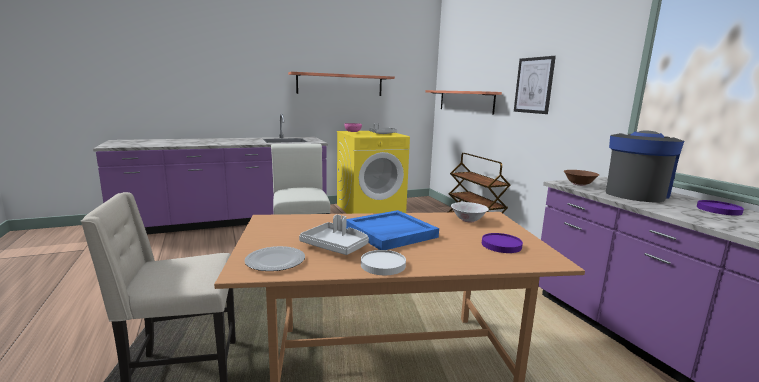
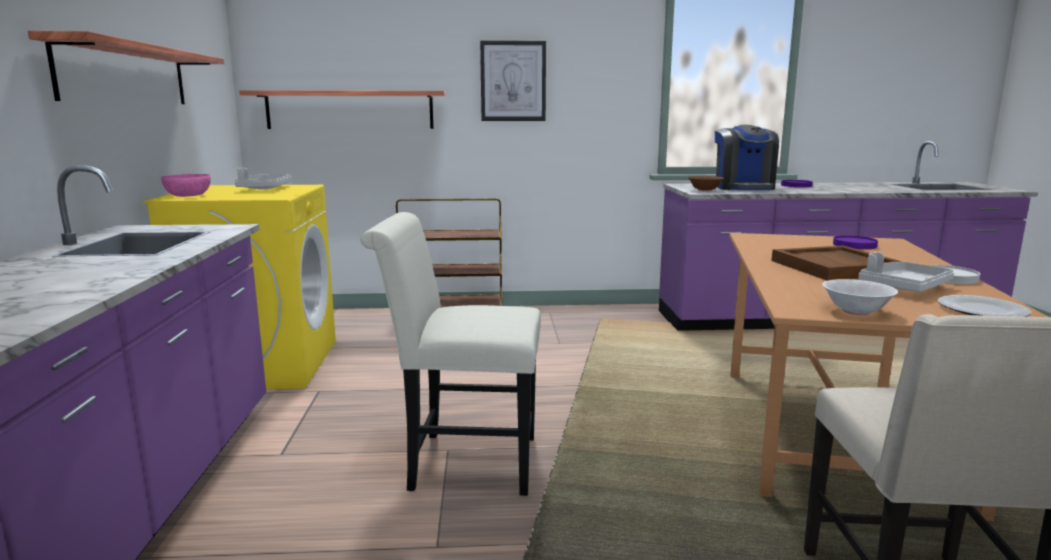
camera: 70 degrees left, 0 degrees up
blue tray [346,210,439,250] -> brown tray [772,246,902,281]
white bowl [451,202,489,222] -> white bowl moved to [822,279,898,315]
coffee machine [606,130,684,203] -> coffee machine turned 150 degrees counterclockwise [715,125,779,190]

